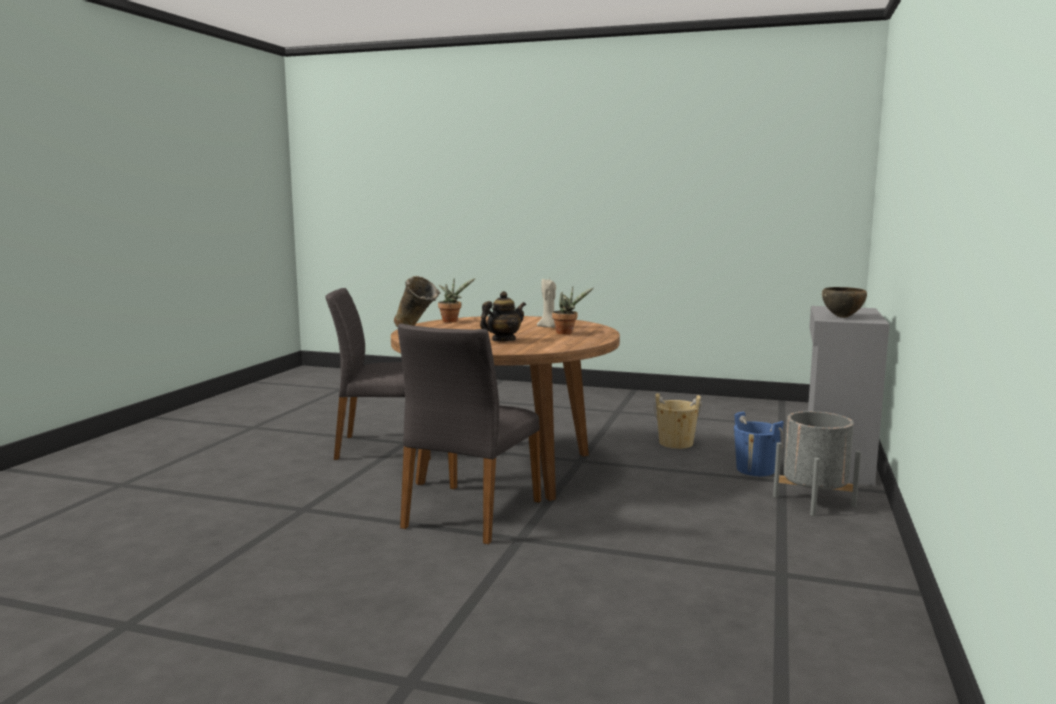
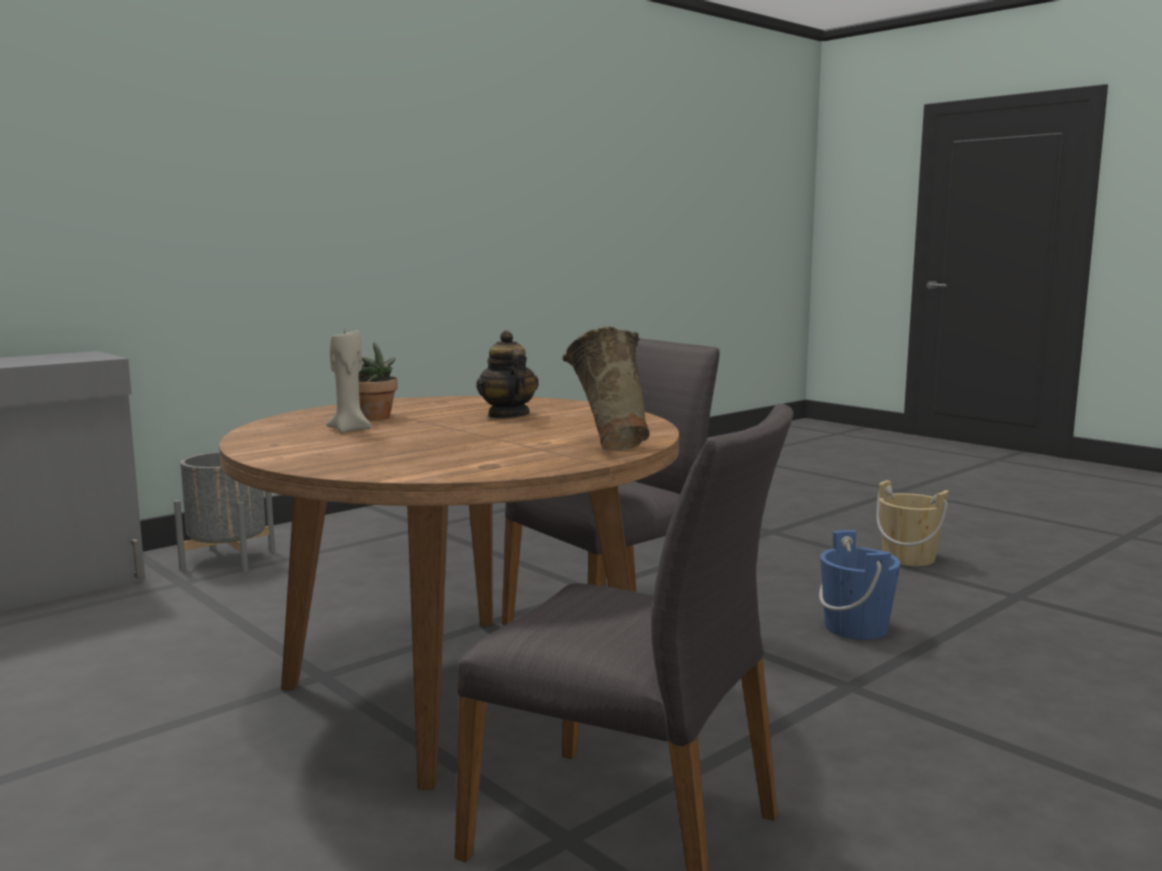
camera: 150 degrees left, 0 degrees up
potted plant [438,278,476,323] -> none
teapot [480,291,526,341] -> teapot turned 75 degrees clockwise [476,330,539,418]
beige bucket [654,393,702,449] -> beige bucket moved to [876,480,949,566]
blue bucket [734,412,784,476] -> blue bucket moved to [819,530,901,640]
brown bowl [822,287,867,318] -> none

